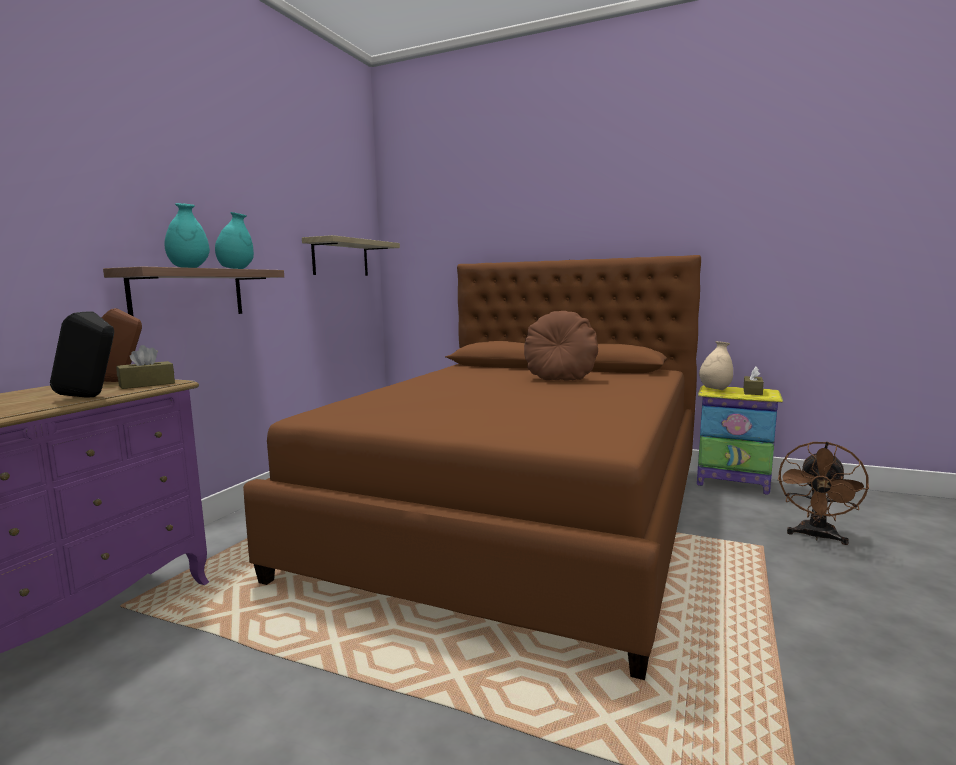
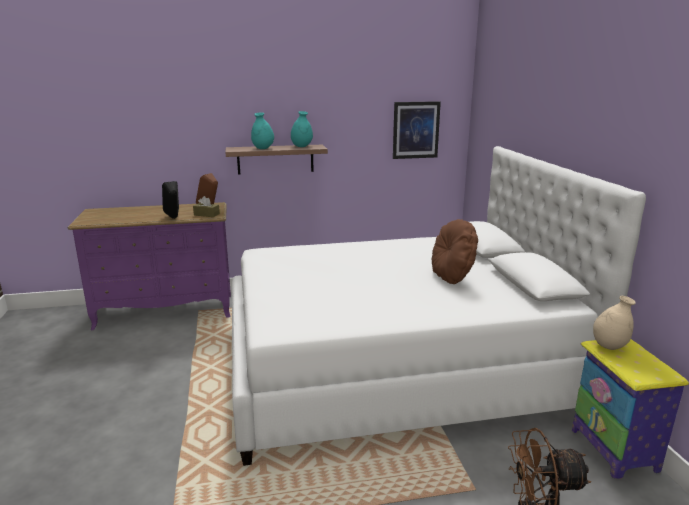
camera: 55 degrees right, 10 degrees up
brown bed [243,255,701,680] -> white bed [232,146,646,466]
shelf [302,235,400,276] -> picture [393,101,441,159]
brown tissue box [743,367,764,395] -> none

